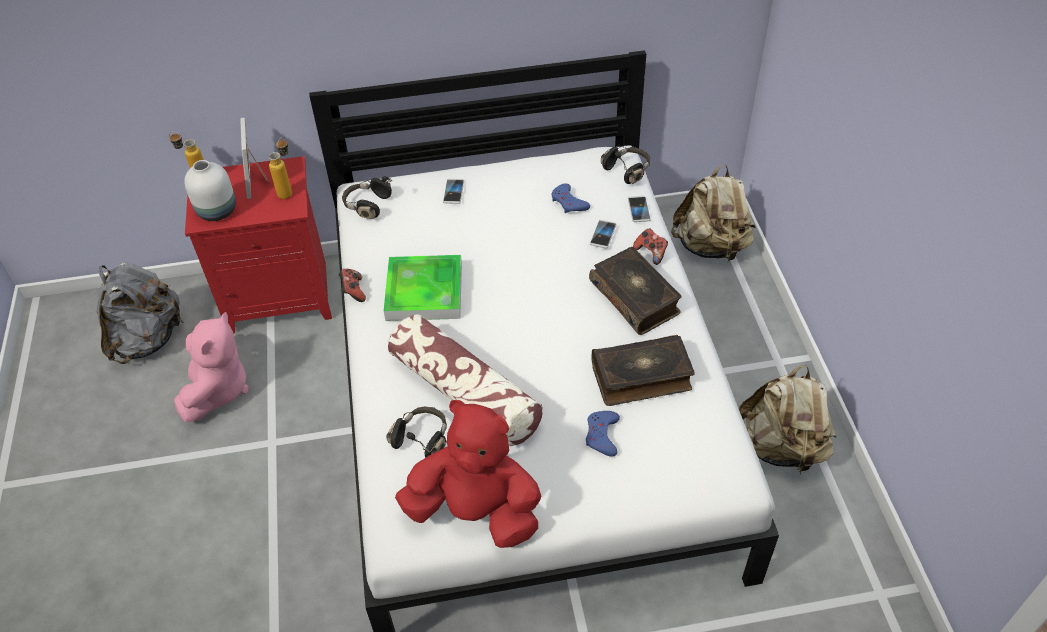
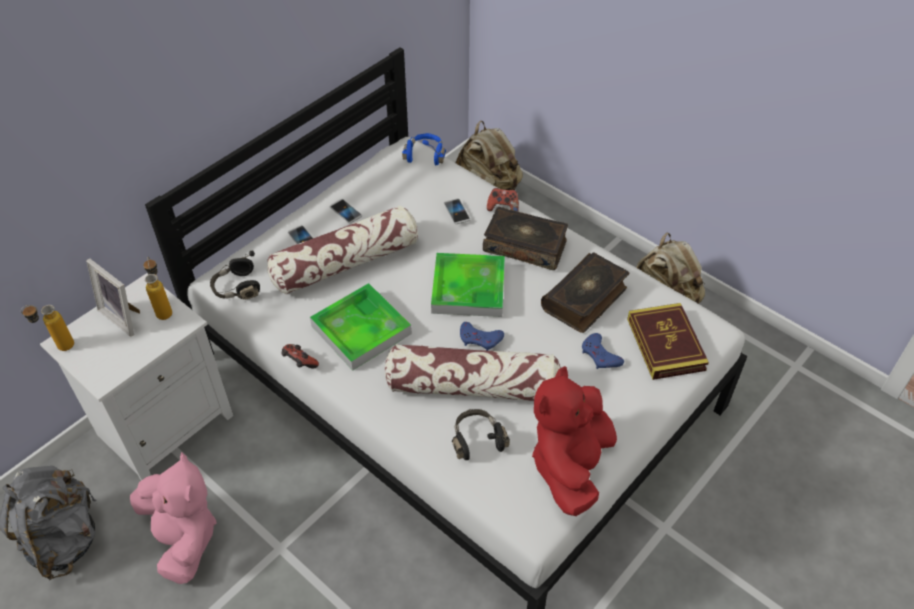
camera: 40 degrees left, 0 degrees up
white vase [184,160,236,221] -> none
red nightstand [185,156,332,333] -> white nightstand [40,273,233,480]
red plush toy [395,400,541,548] -> red plush toy turned 45 degrees counterclockwise [532,366,617,516]
blue game controller [551,183,590,213] -> blue game controller moved to [460,322,504,351]
black headphones [601,146,650,184] -> blue headphones [402,133,446,165]
phone [628,196,651,222] -> phone moved to [329,199,362,224]
none -> pillow [267,206,418,295]
none -> tray [431,253,505,317]
none -> book [627,303,709,380]

